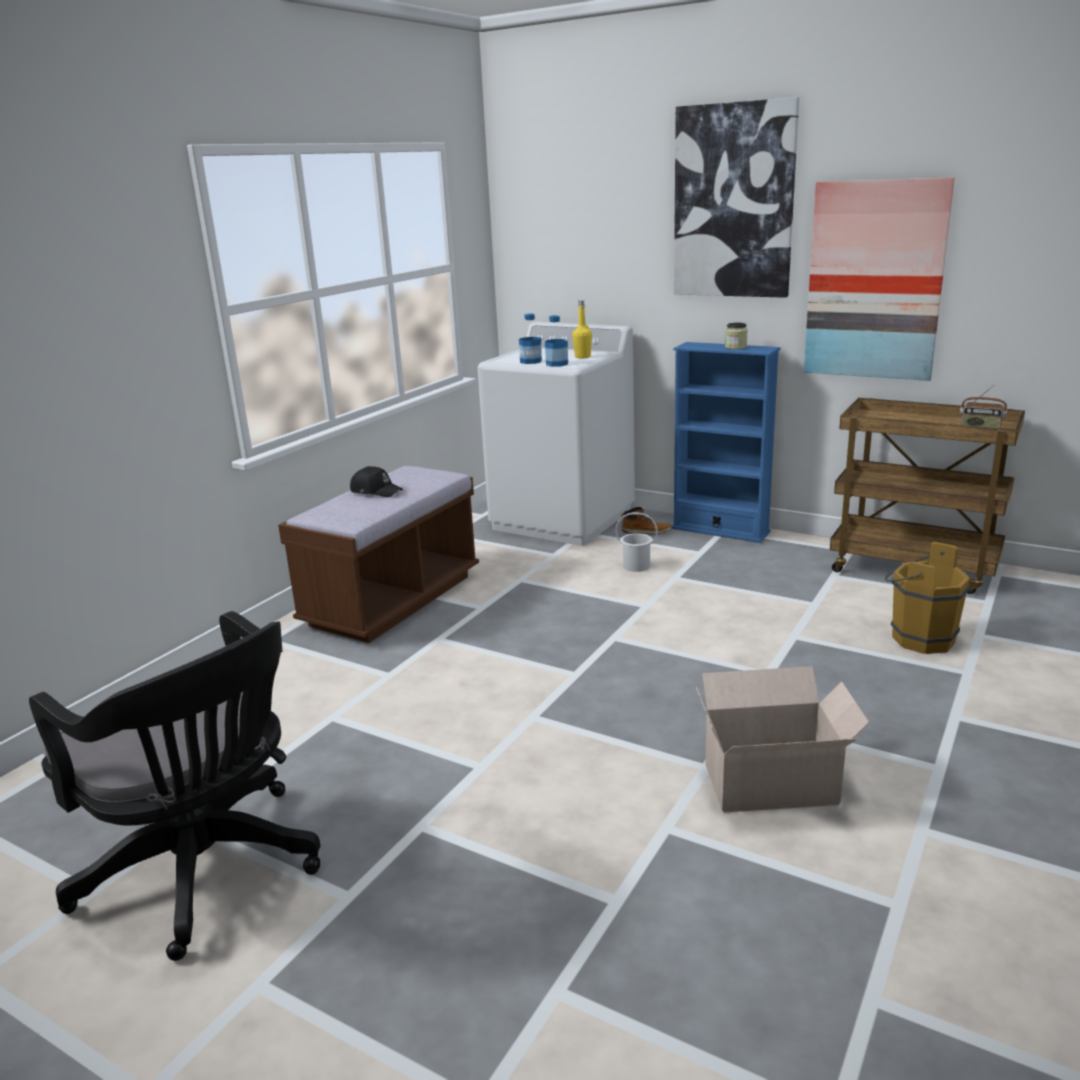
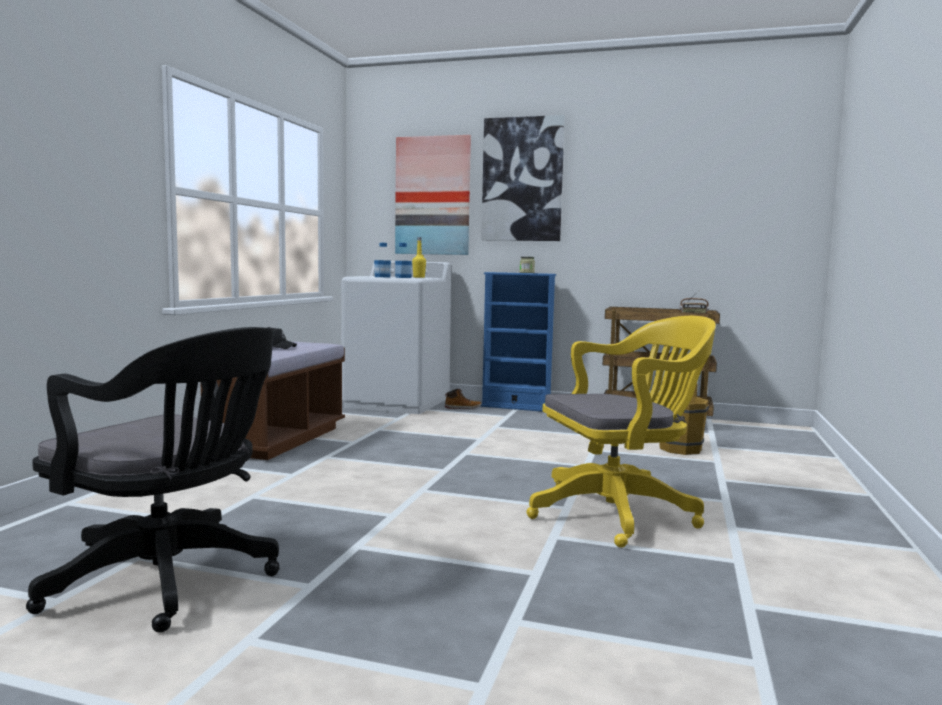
camera: 15 degrees left, 15 degrees down
white bucket [615,512,658,572] -> none
cardboard box [696,666,869,813] -> yellow office chair [526,316,716,548]
picture [804,177,955,381] -> picture moved to [395,135,471,255]

